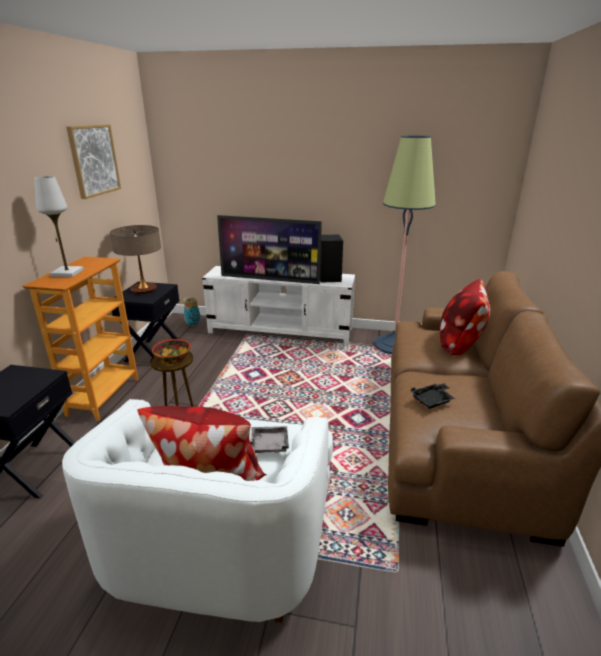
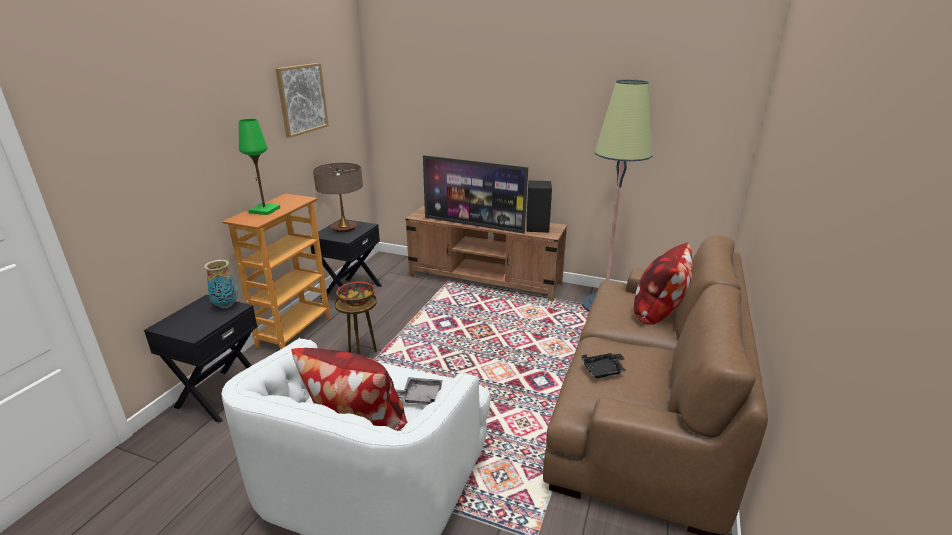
camera: 10 degrees right, 0 degrees up
white table lamp [35,176,84,277] -> green table lamp [239,119,280,215]
vase [183,297,201,327] -> vase moved to [204,260,238,308]
white tv stand [202,266,355,345] -> brown tv stand [405,206,567,301]

